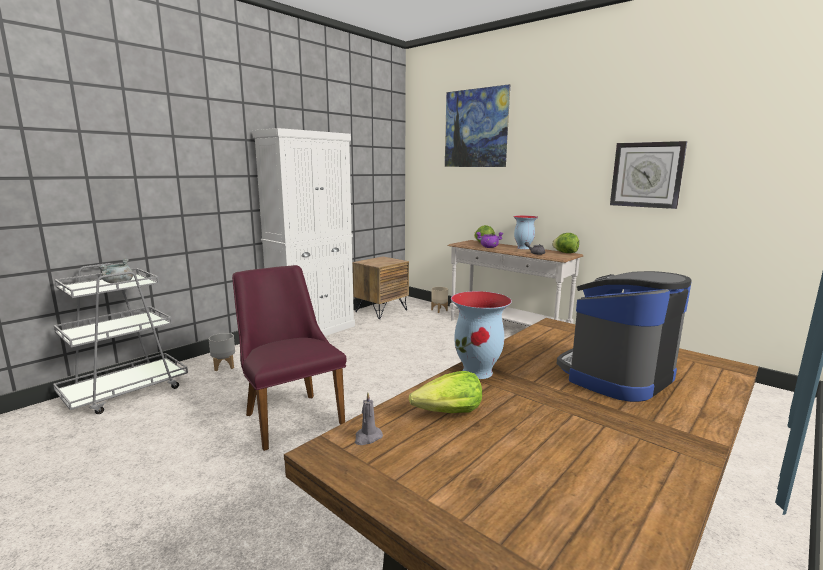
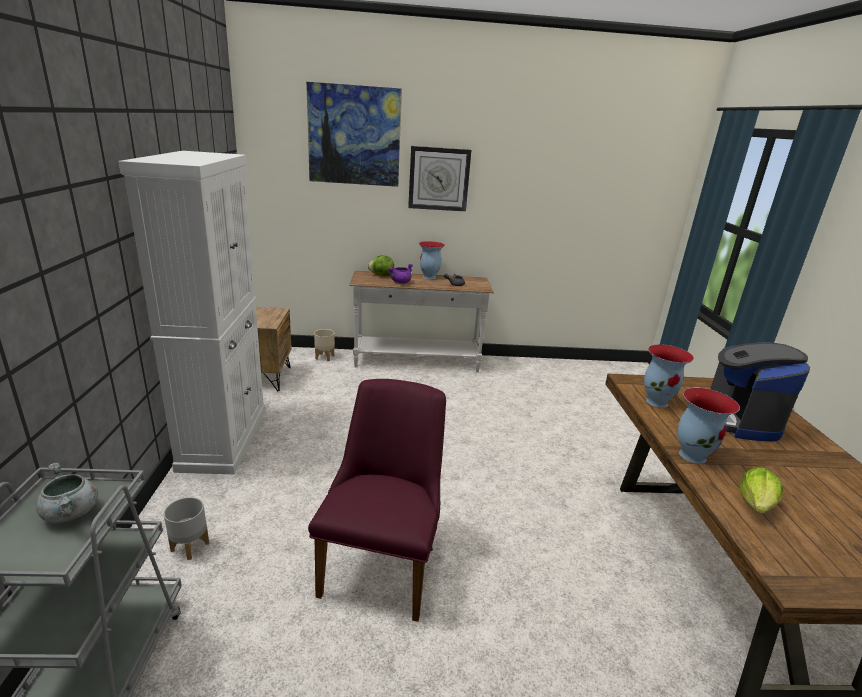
camera: 45 degrees left, 10 degrees up
purple chair [232,265,347,451] -> purple chair turned 90 degrees clockwise [308,379,446,622]
grey candle [355,392,383,445] -> none
lettuce [552,233,579,253] -> none
wall clock [610,141,687,209] -> wall clock moved to [408,146,471,212]
none -> vase [644,344,694,408]

